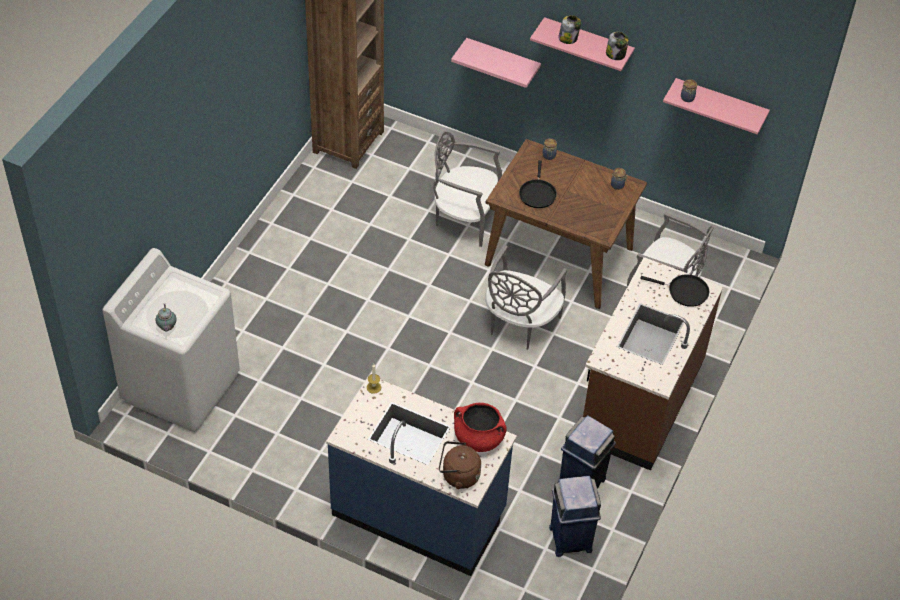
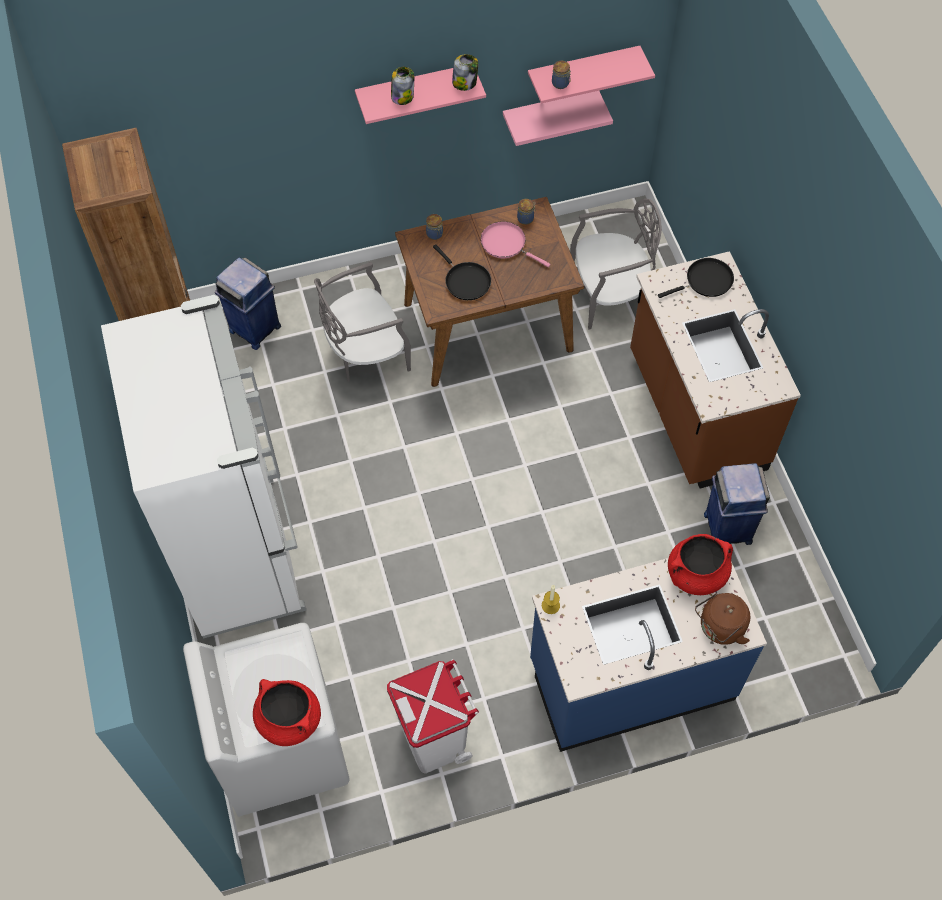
camera: 40 degrees left, 10 degrees up
teapot [156,303,176,331] -> red cooking pot [253,679,321,746]
pink shelf [451,38,541,88] -> pink shelf moved to [503,91,613,146]
grey chair [485,245,567,350] -> none
blue trash can [549,476,601,557] -> blue trash can moved to [215,257,281,350]
none -> white fridge [101,295,306,639]
none -> white trash can [387,659,479,773]
none -> pink frying pan [481,221,550,267]

